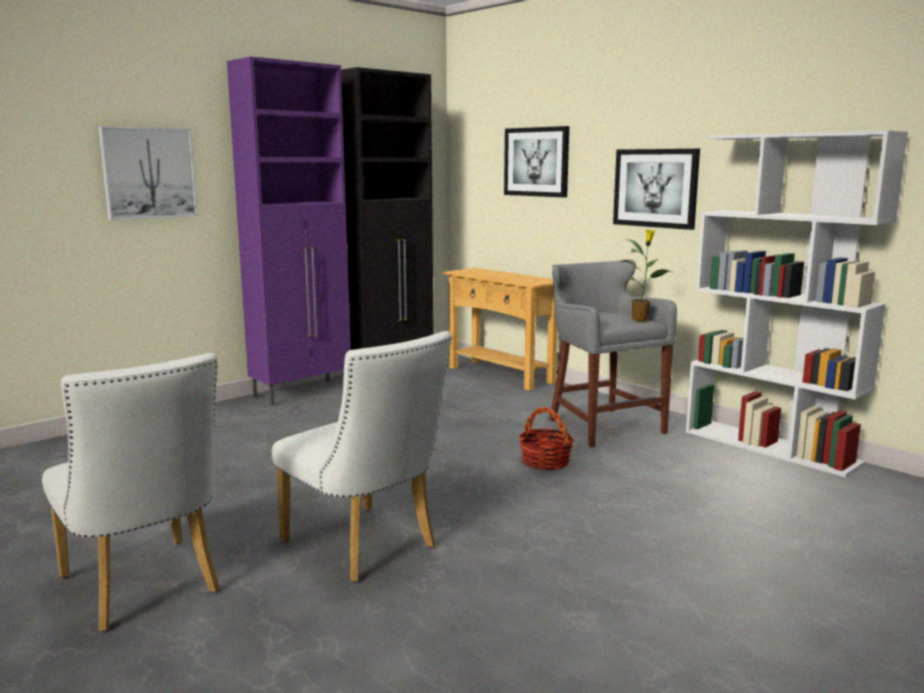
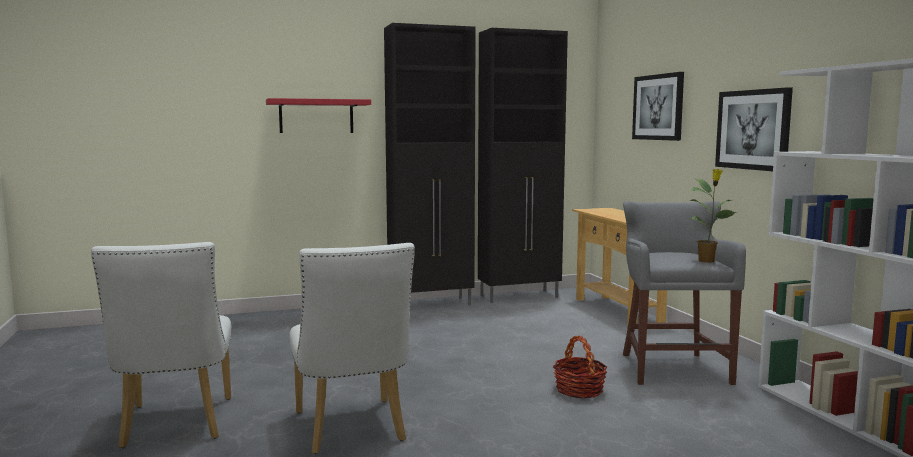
camera: 25 degrees right, 5 degrees down
picture [99,126,198,220] -> red shelf [266,98,371,133]
purple cabinet [227,56,351,405] -> black cabinet [384,23,476,306]

